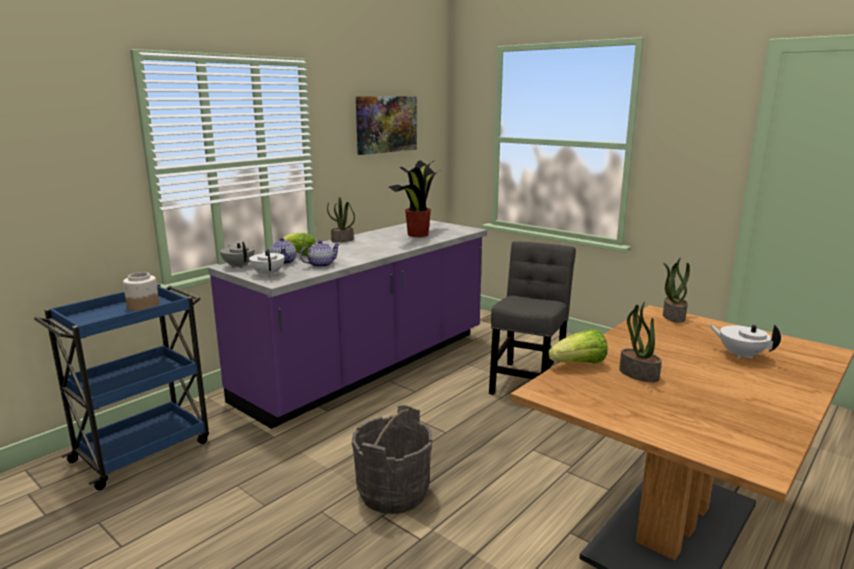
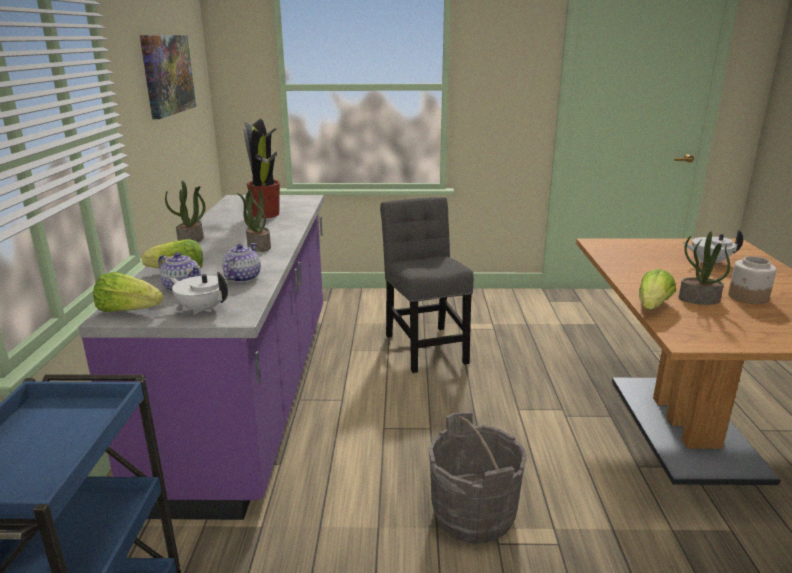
camera: 40 degrees left, 5 degrees up
jar [123,272,159,311] -> jar moved to [728,256,777,304]
grey teapot [220,241,255,268] -> lettuce [93,272,163,312]
potted plant [663,258,690,323] -> potted plant moved to [237,185,271,252]

